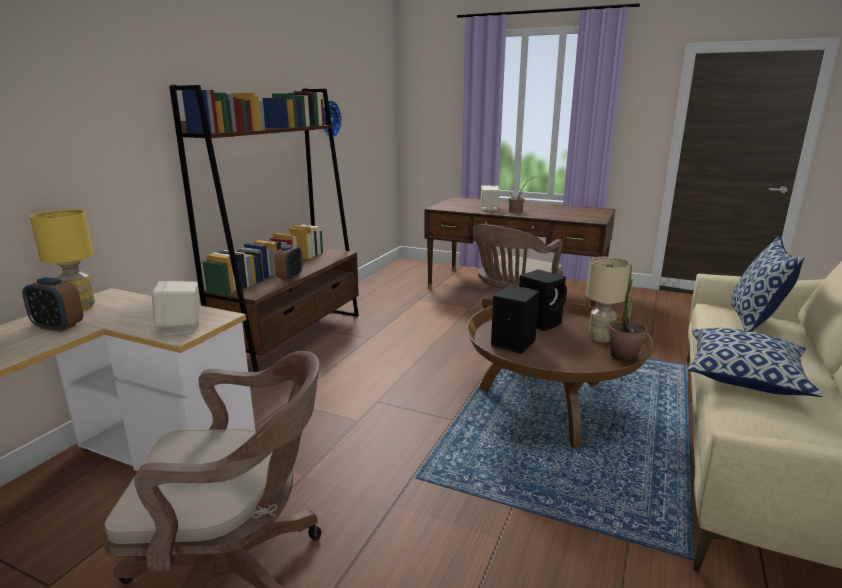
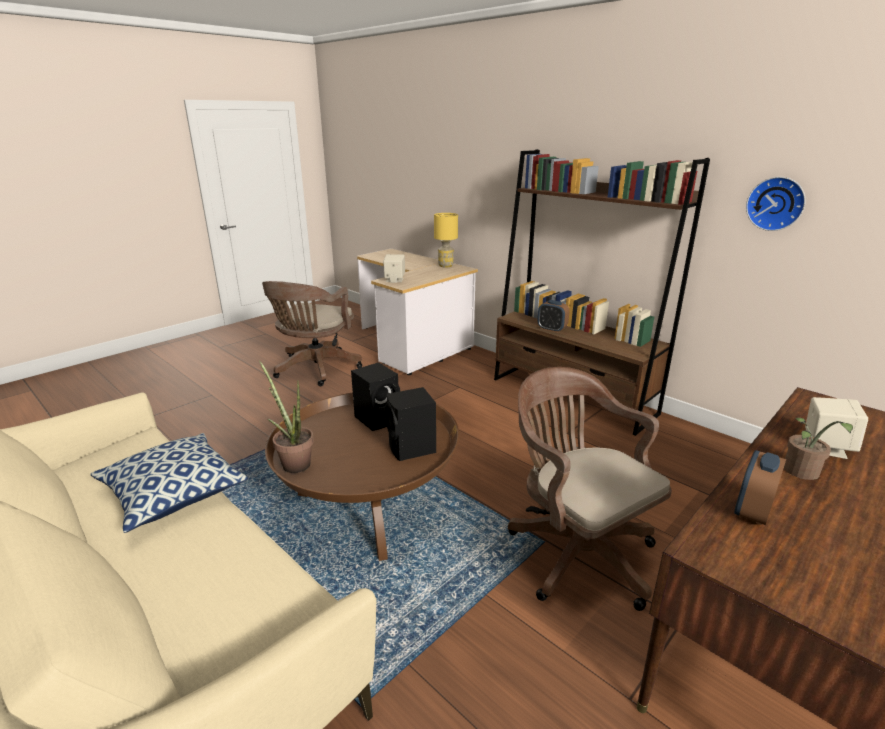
camera: 110 degrees right, 5 degrees up
alarm clock [23,278,83,332] -> alarm clock moved to [734,450,786,525]
beige table lamp [586,257,631,343] -> none
pillow [731,236,804,332] -> none

